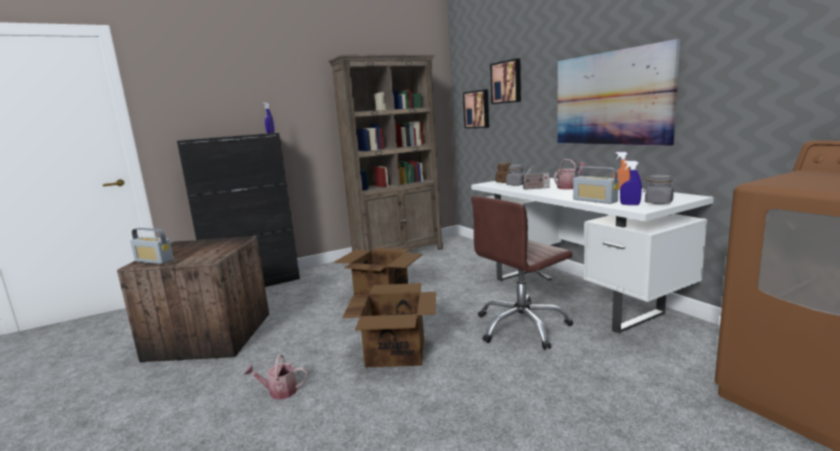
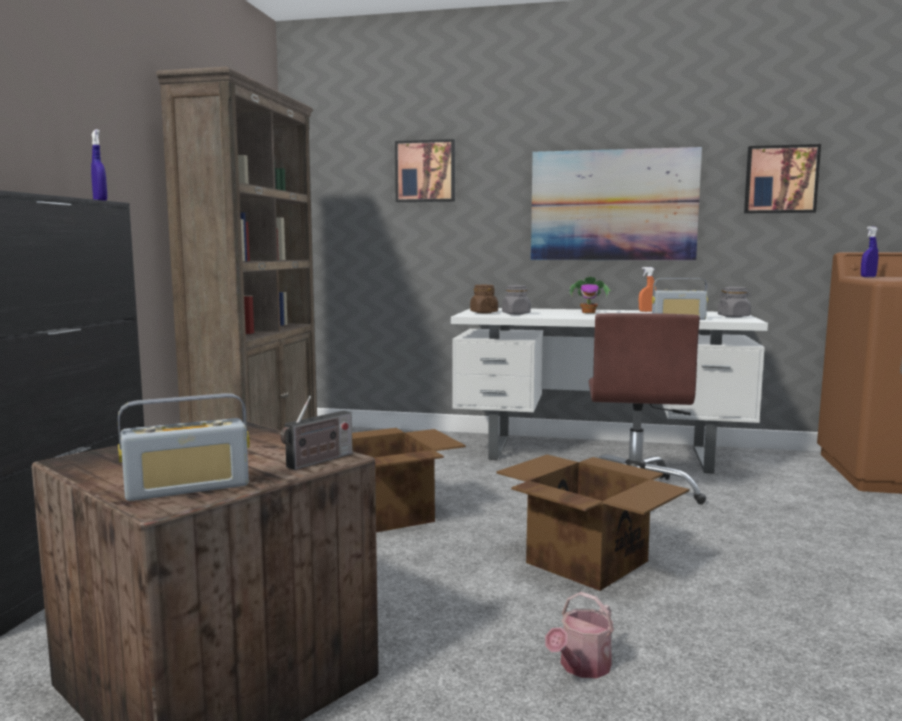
camera: 50 degrees left, 5 degrees down
picture [463,89,489,128] -> picture moved to [744,144,821,213]
radio [521,165,550,190] -> radio moved to [280,396,353,470]
watering can [554,159,587,189] -> potted plant [568,276,611,313]
blue spray bottle [620,161,642,205] -> blue spray bottle moved to [861,226,878,277]

